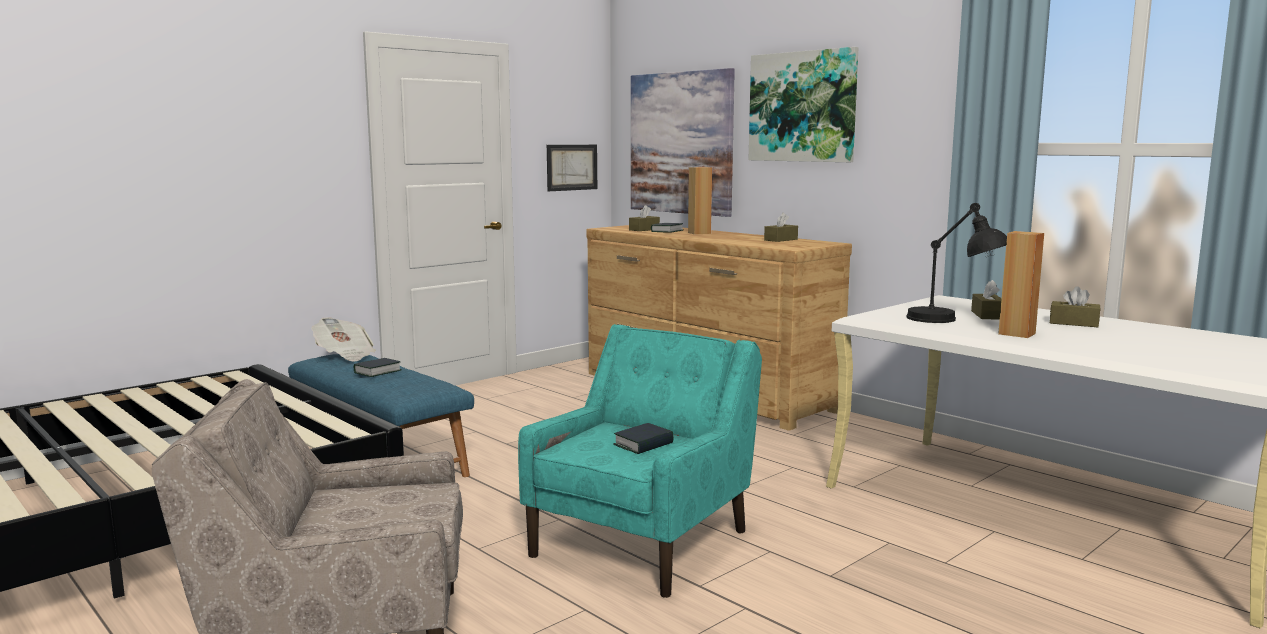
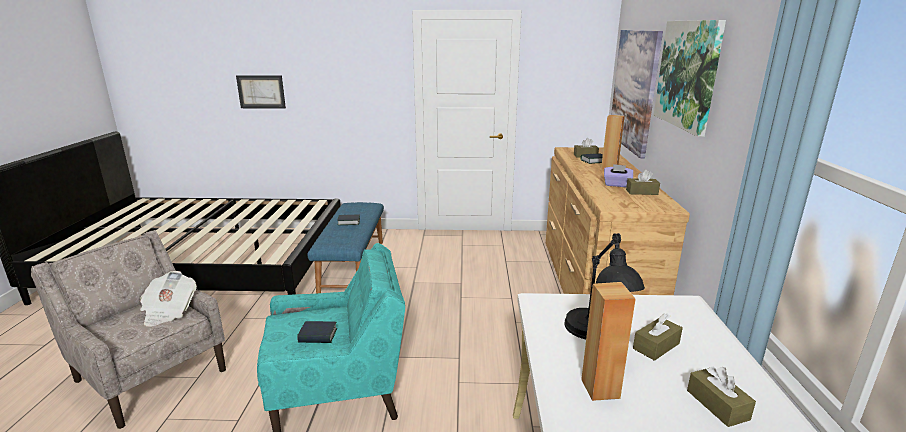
camera: 45 degrees right, 10 degrees up
newspaper [311,317,376,362] -> newspaper moved to [140,271,196,327]
picture [547,145,597,191] -> picture moved to [236,75,286,109]
none -> purple tissue box [604,164,633,187]

